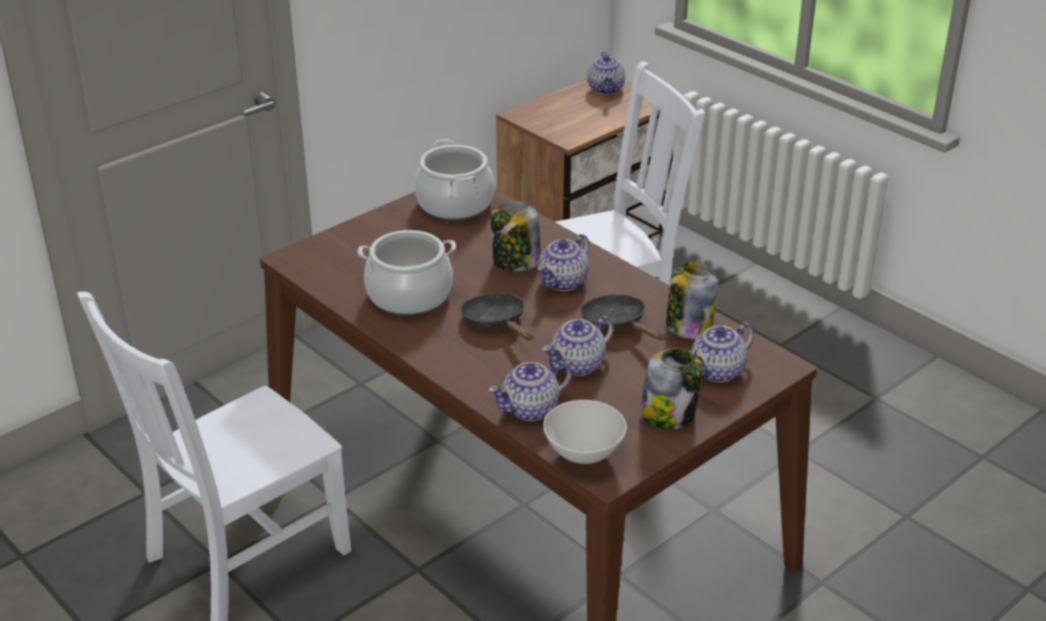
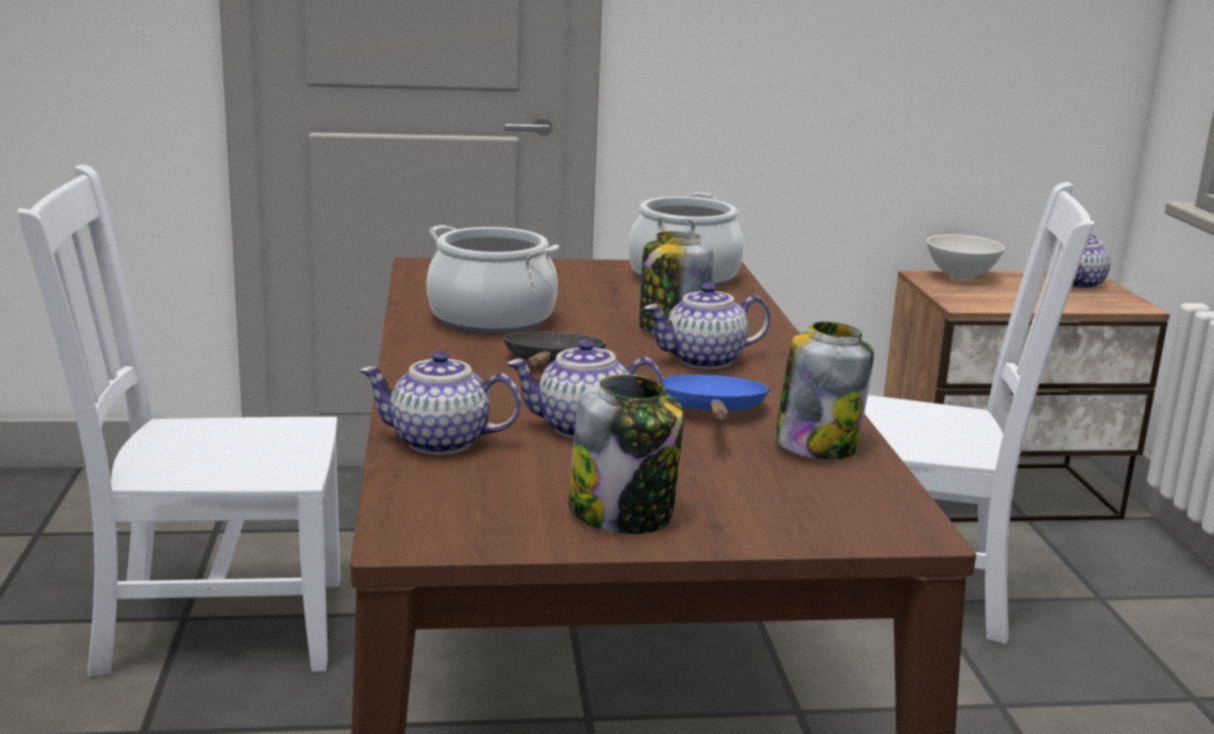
camera: 35 degrees right, 15 degrees down
white bowl [543,400,627,464] -> white bowl moved to [927,234,1005,281]
black frying pan [581,294,665,340] -> blue frying pan [663,375,770,422]
teapot [688,323,754,382] -> none

